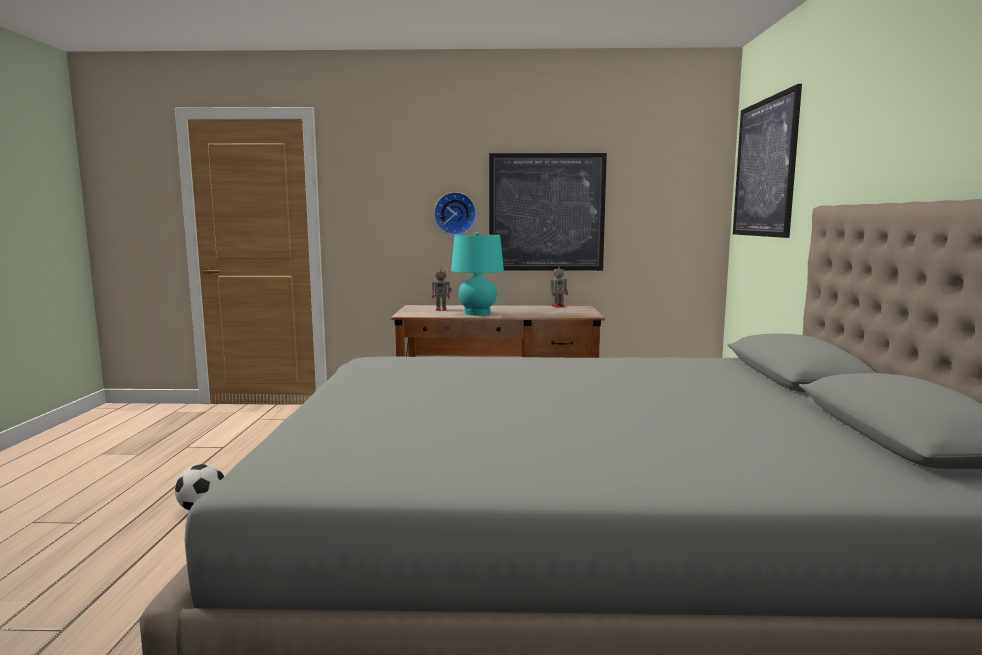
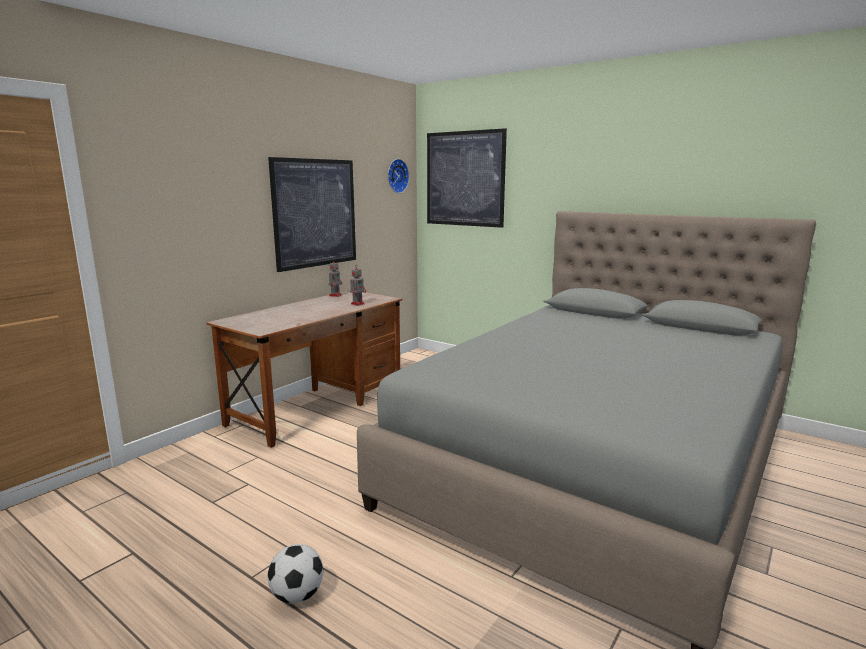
camera: 55 degrees left, 5 degrees up
toy robot [432,266,452,311] -> toy robot moved to [350,266,366,306]
wall clock [434,192,476,235] -> wall clock moved to [388,159,409,193]
turquoise table lamp [451,232,504,315] -> none

